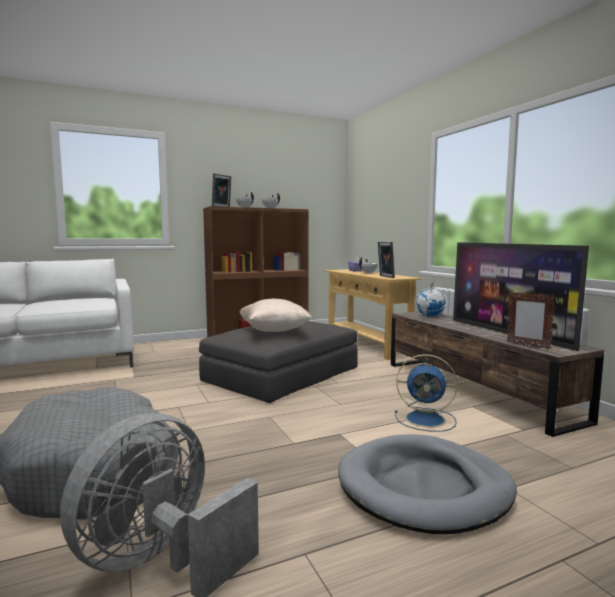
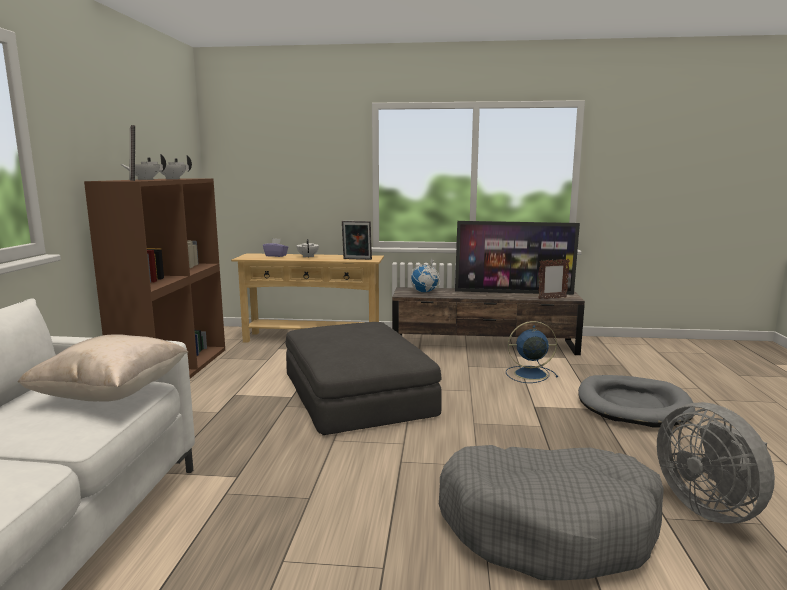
camera: 60 degrees left, 5 degrees up
beige pillow [240,299,312,332] -> beige pillow moved to [18,334,188,401]
blue fan [395,354,457,432] -> blue fan turned 135 degrees counterclockwise [506,321,558,383]

